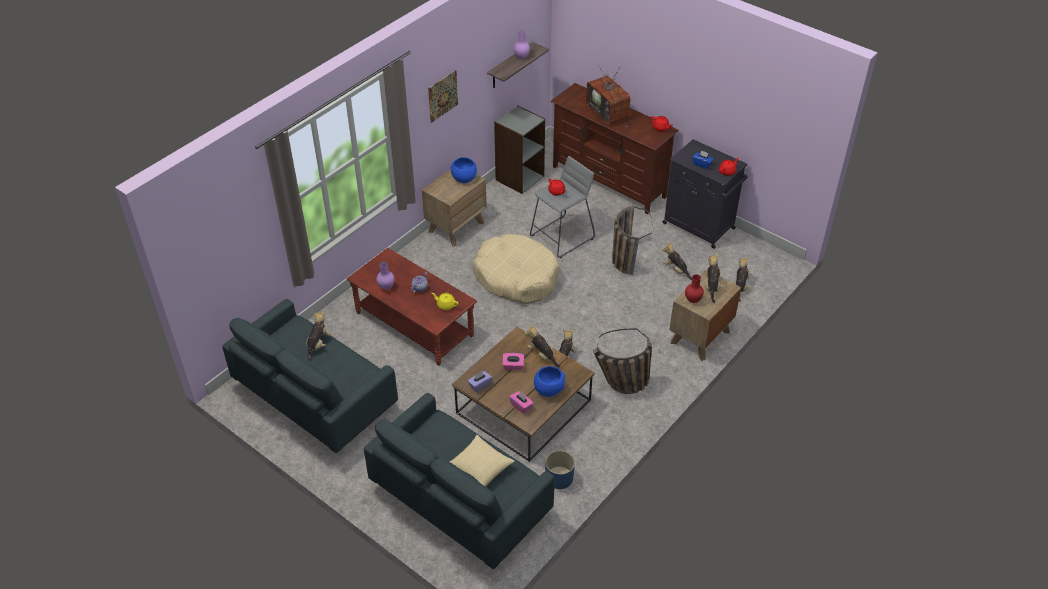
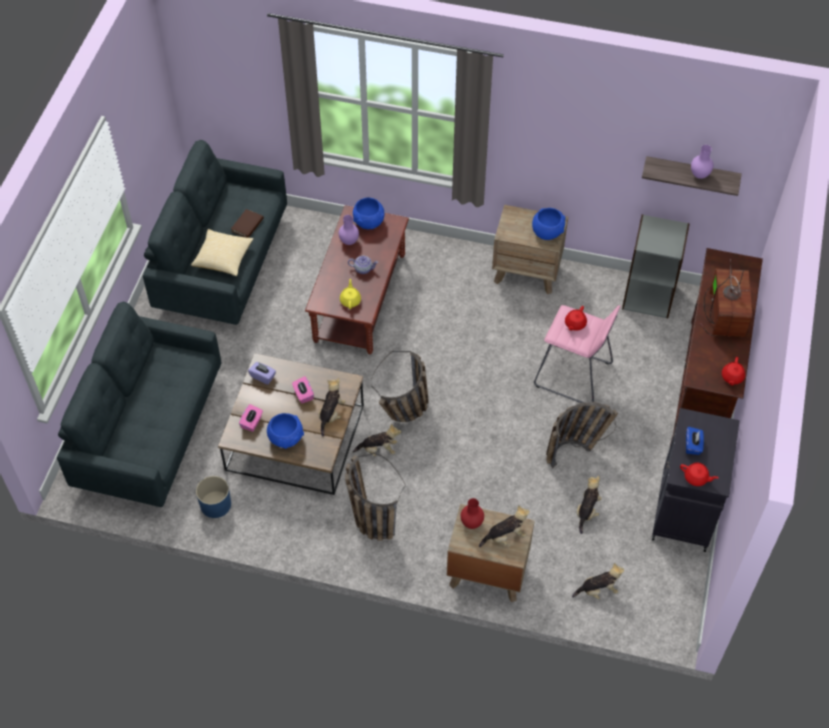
camera: 65 degrees right, 10 degrees up
plush toy [306,311,331,361] -> brown book [231,209,264,238]
picture [428,70,458,123] -> none
pillow [450,435,515,487] -> pillow moved to [191,229,254,276]
beige dog bed [473,234,559,304] -> none
grey stool [530,156,595,258] -> pink stool [534,305,621,403]
television [586,63,631,128] -> television turned 150 degrees clockwise [700,259,752,337]
none -> blue bowl [353,197,384,229]
none -> basket [371,351,428,422]

